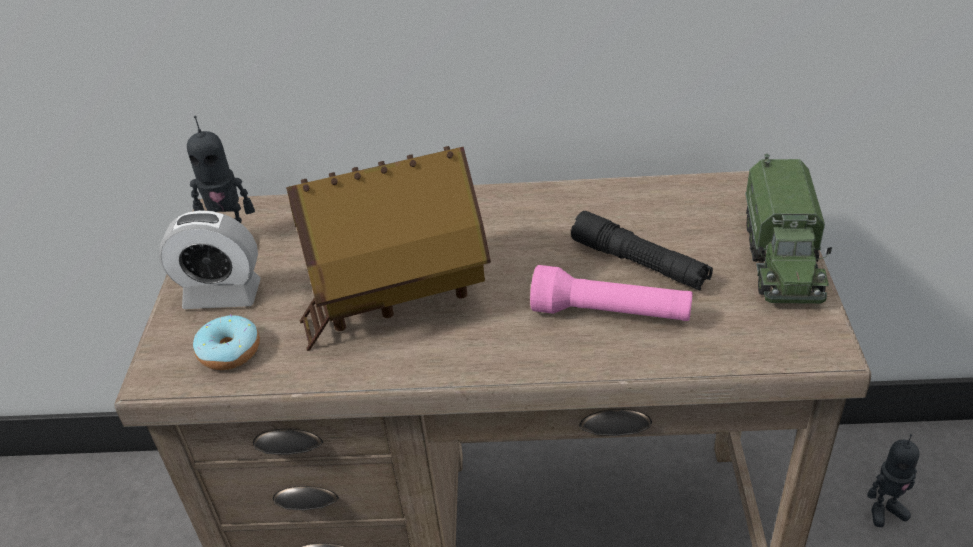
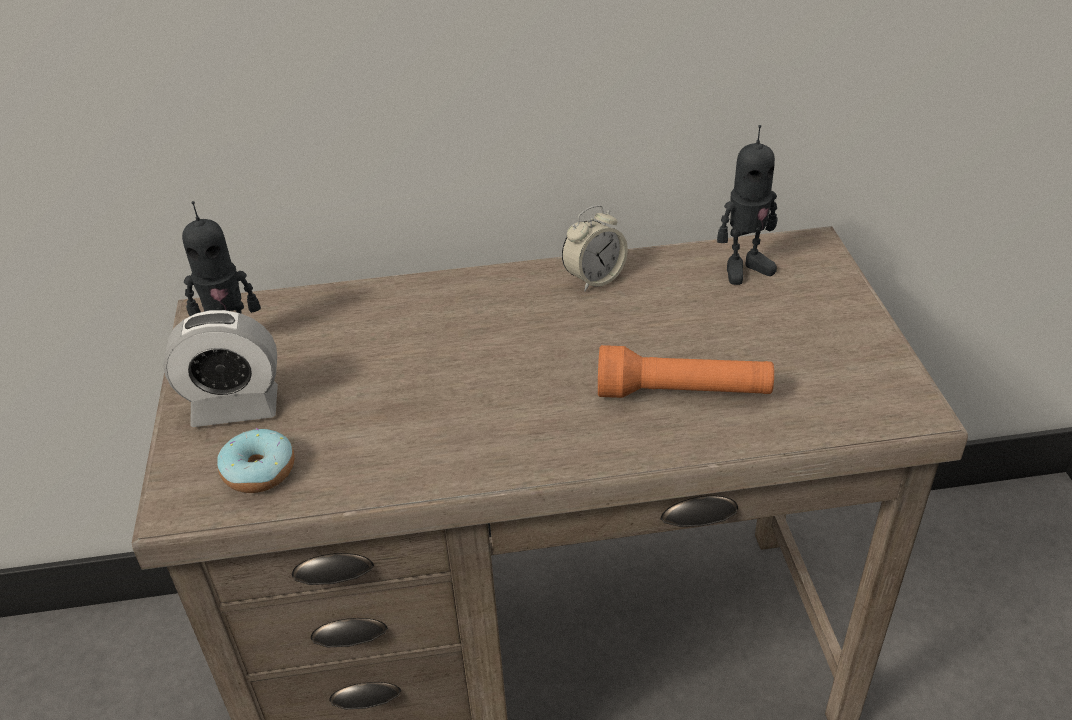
camera: 10 degrees left, 0 degrees up
toy house [286,146,491,351] -> none
pink flashlight [530,265,693,321] -> orange flashlight [598,345,774,398]
black flashlight [571,211,713,290] -> none
toy truck [745,154,832,304] -> none
toy robot [867,434,920,527] -> toy robot moved to [717,125,777,285]
none -> alarm clock [562,205,628,291]

